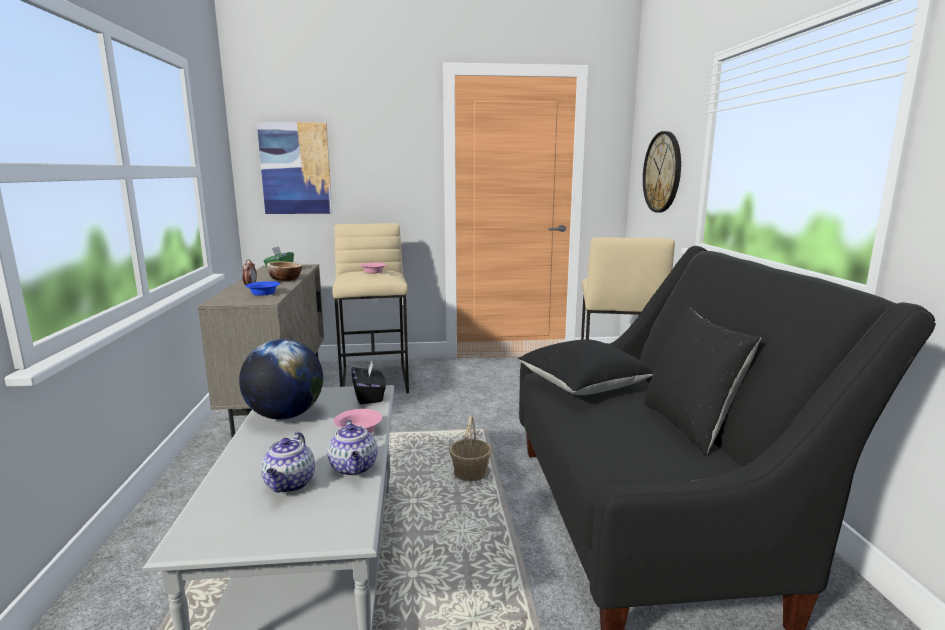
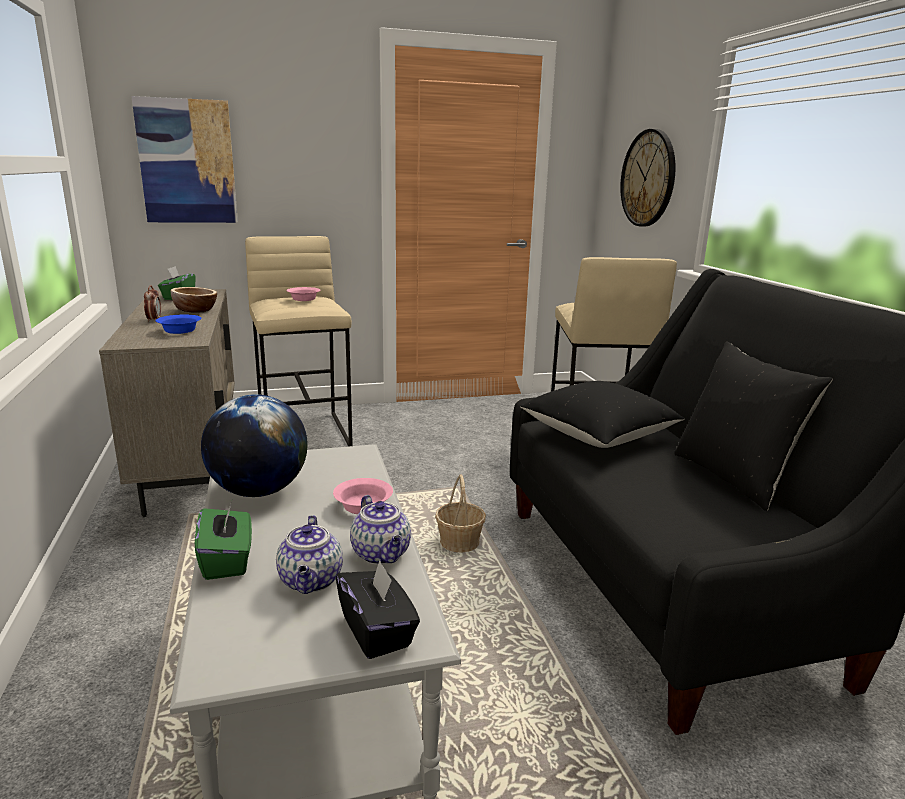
camera: 10 degrees left, 5 degrees up
black tissue box [351,360,386,404] -> black tissue box moved to [336,560,420,659]
none -> green tissue box [195,501,252,580]

